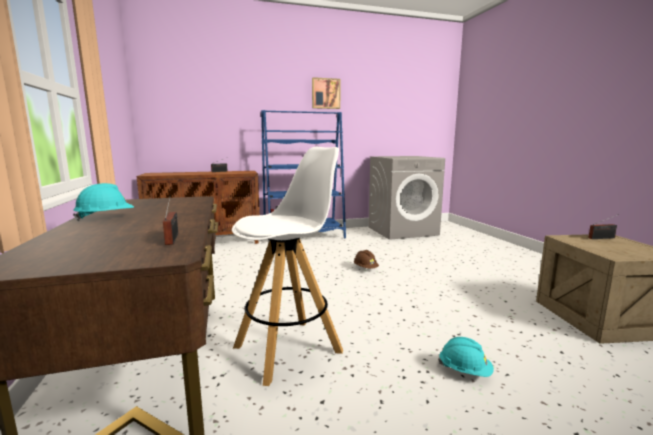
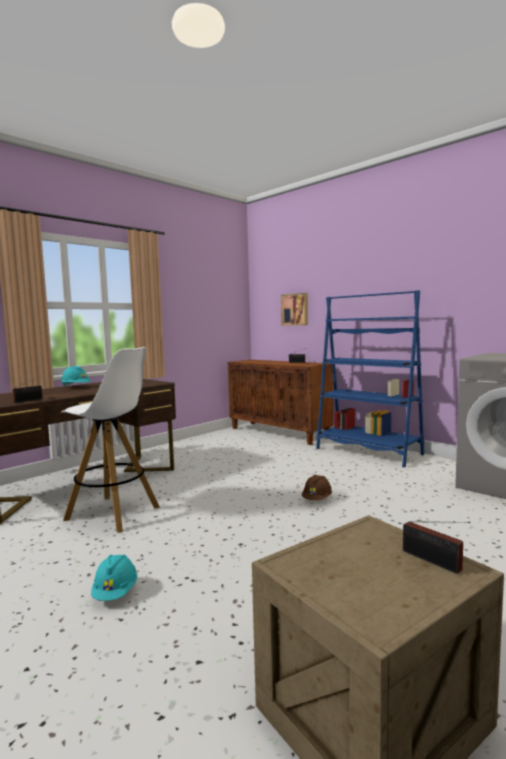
camera: 60 degrees right, 5 degrees down
picture [312,77,341,109] -> picture moved to [281,293,308,326]

